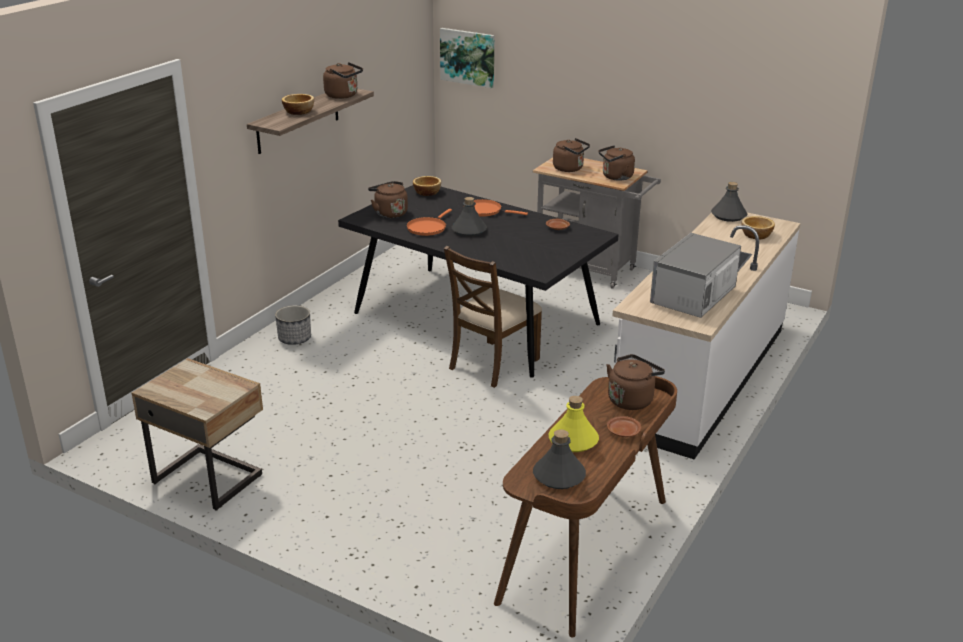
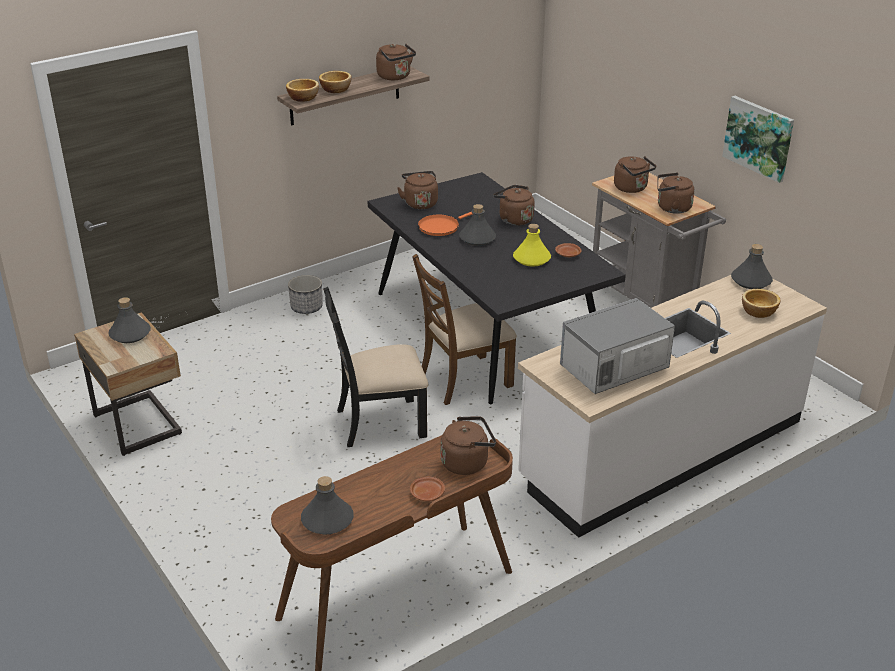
camera: 25 degrees right, 5 degrees up
bowl [413,176,441,196] -> bowl moved to [286,79,319,102]
picture [440,28,495,88] -> picture moved to [722,96,794,183]
orange frying pan [463,199,528,217] -> brown kettle [493,185,535,225]
yellow bottle [549,396,599,452] -> yellow bottle moved to [513,224,551,267]
none -> grey bottle [108,297,151,343]
none -> black chair [323,287,429,447]

